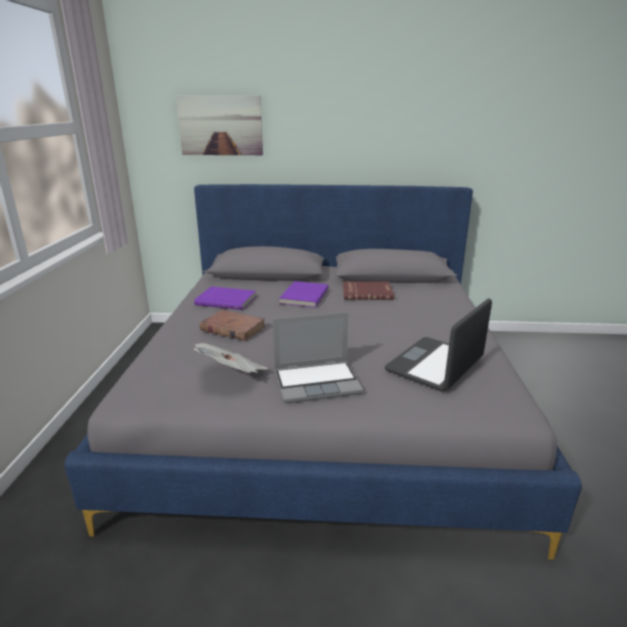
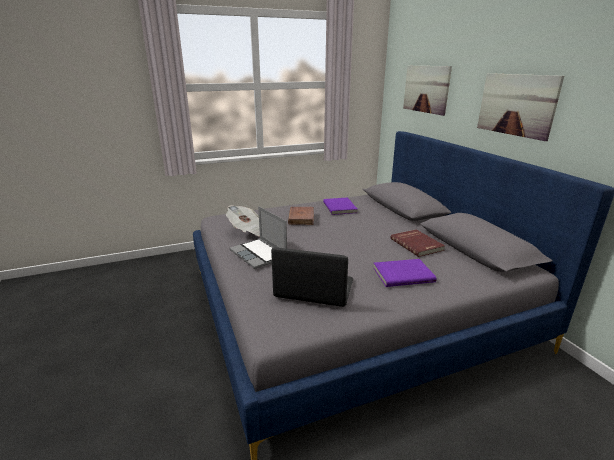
camera: 65 degrees right, 0 degrees up
purple book [279,281,329,308] -> purple book moved to [373,259,437,287]
none -> picture [477,73,564,141]

